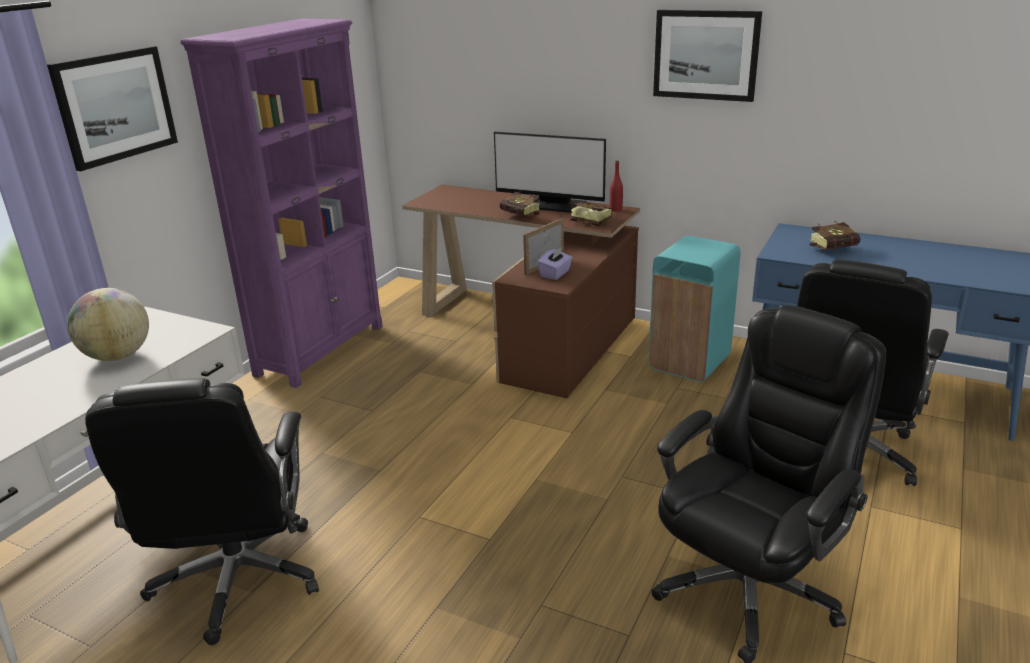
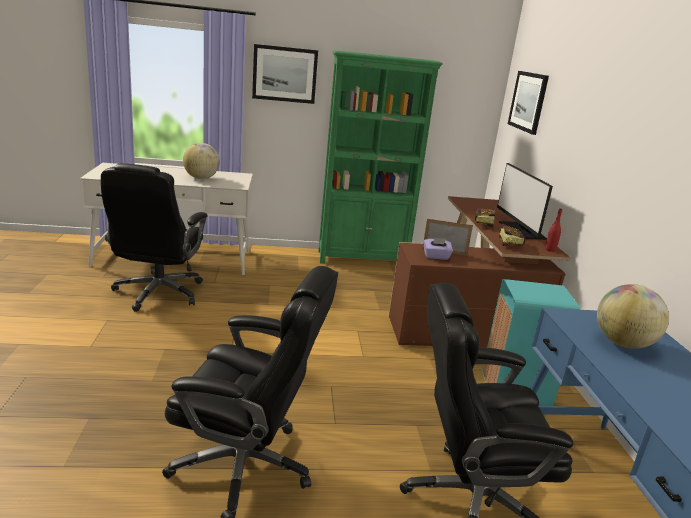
camera: 55 degrees right, 5 degrees down
black office chair [85,378,319,645] -> black office chair turned 45 degrees counterclockwise [101,163,208,312]
purple bookcase [180,19,383,388] -> green bookcase [318,50,443,264]
picture [653,10,762,102] -> picture moved to [508,71,549,135]
book [810,221,860,250] -> globe [597,284,669,349]

